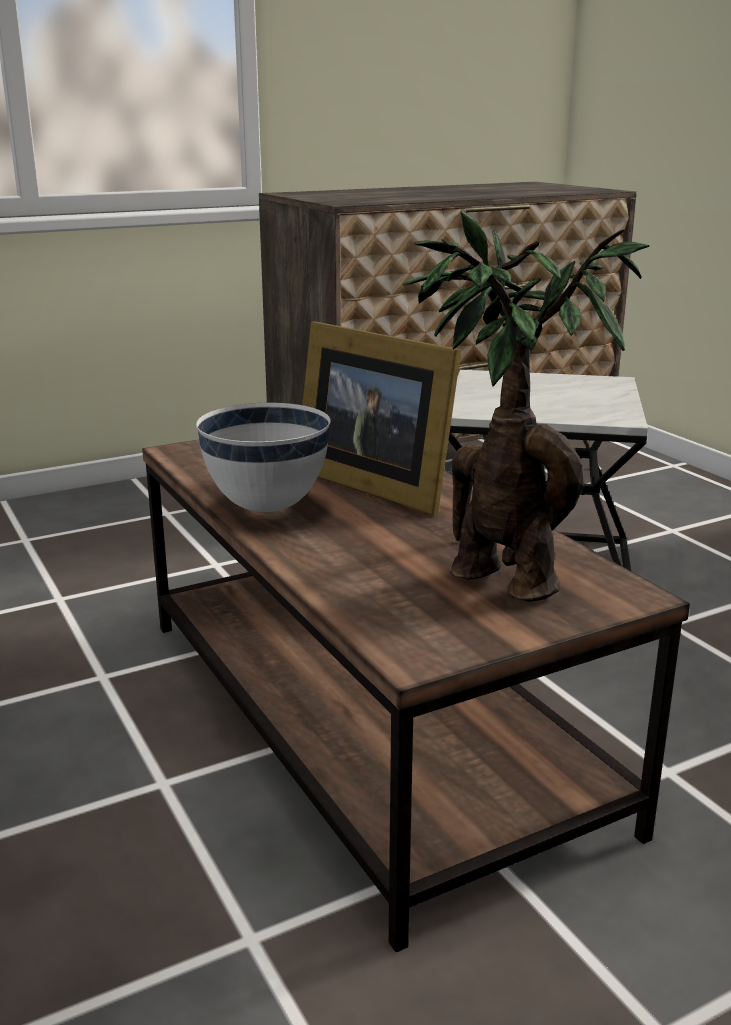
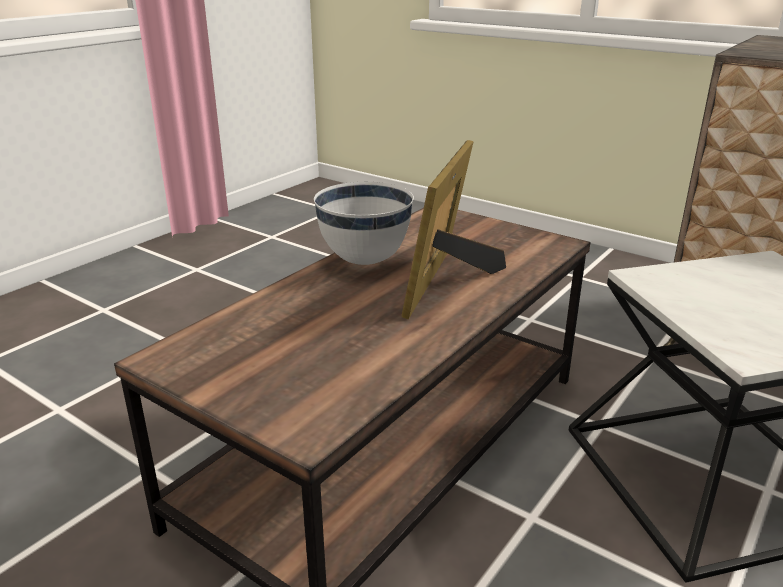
camera: 65 degrees right, 5 degrees up
potted plant [403,210,649,602] -> none

